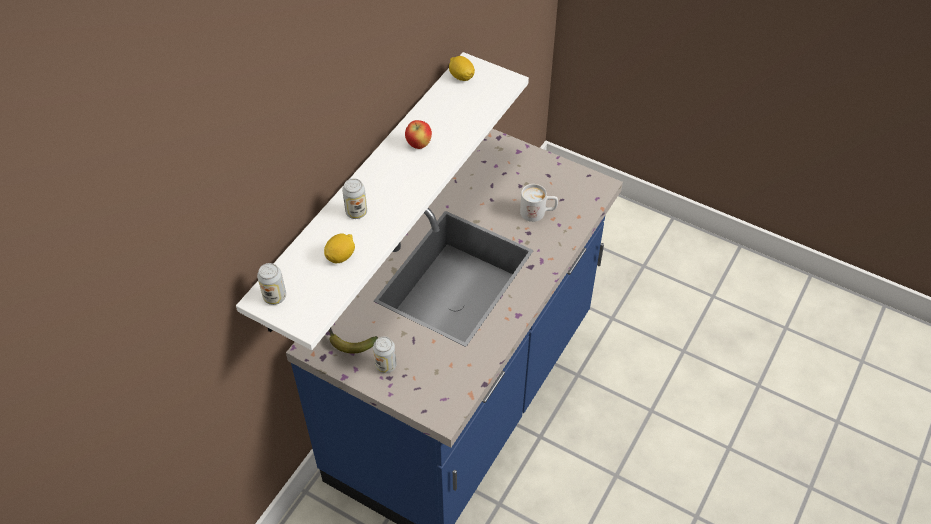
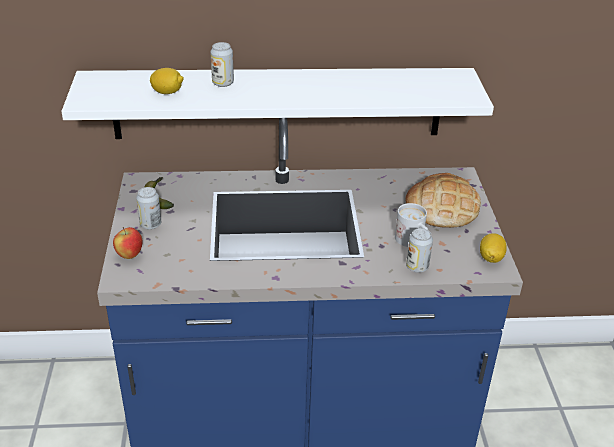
camera: 55 degrees right, 15 degrees down
can [257,263,286,305] -> can moved to [406,228,433,273]
apple [405,120,432,149] -> apple moved to [113,227,143,259]
lemon [449,56,475,81] -> lemon moved to [480,233,507,263]
none -> bread [405,173,481,228]

